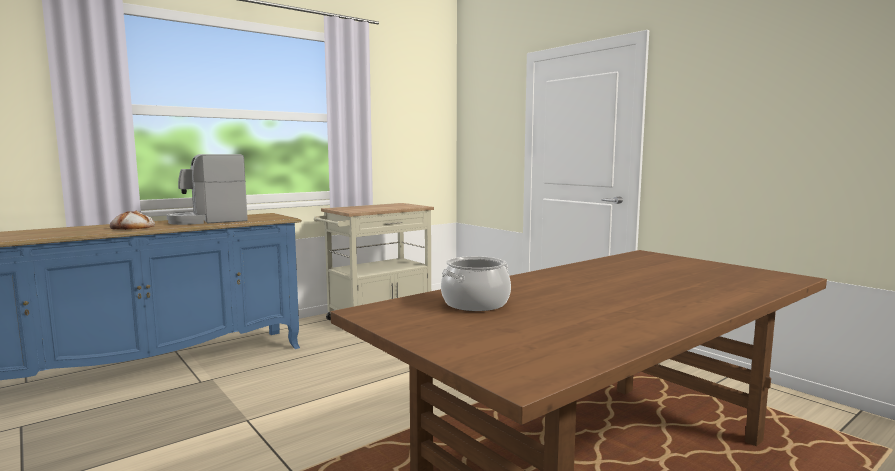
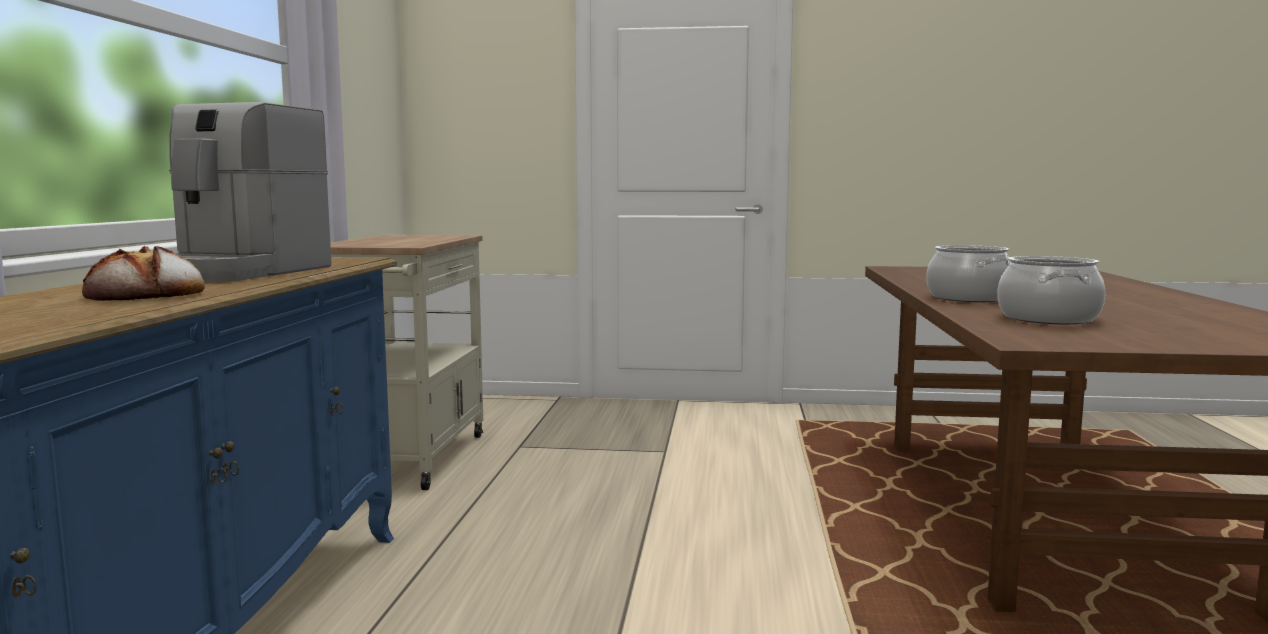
camera: 45 degrees left, 0 degrees up
none -> cooking pot [926,245,1011,302]

